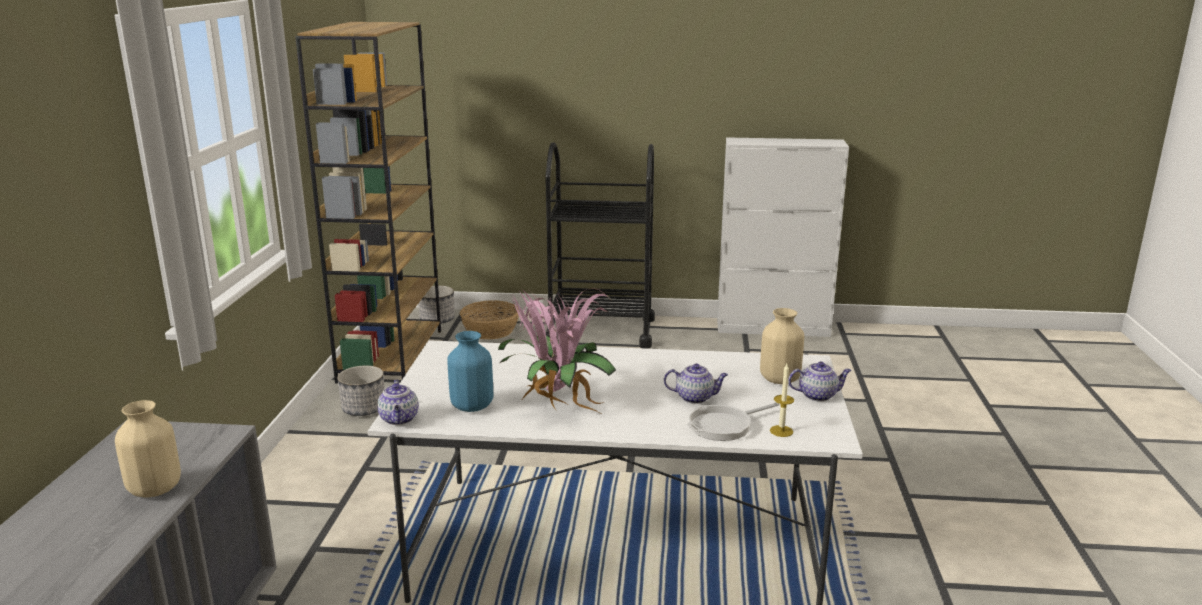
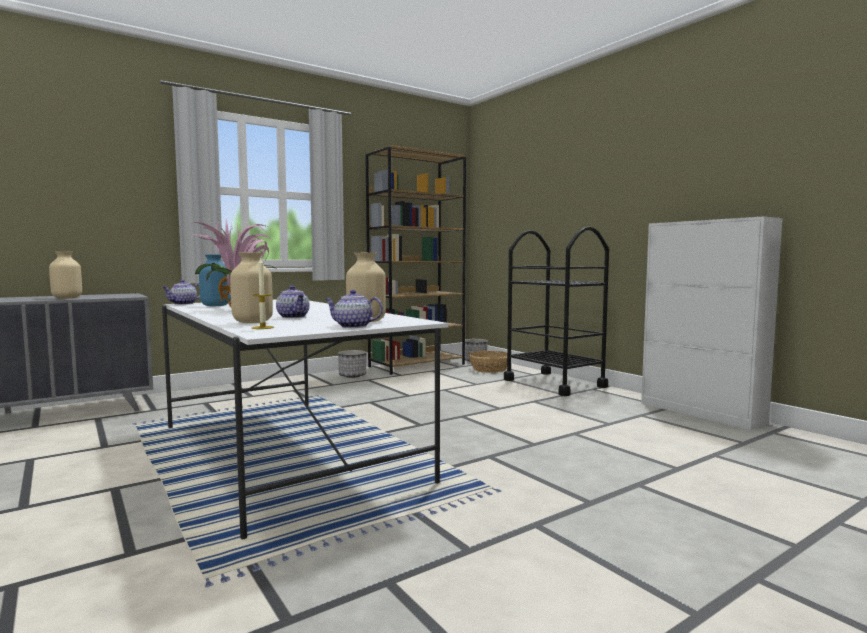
camera: 50 degrees right, 15 degrees down
frying pan [687,402,779,441] -> beige vase [230,252,273,323]
teapot [788,361,851,402] -> teapot turned 150 degrees clockwise [325,290,383,328]

